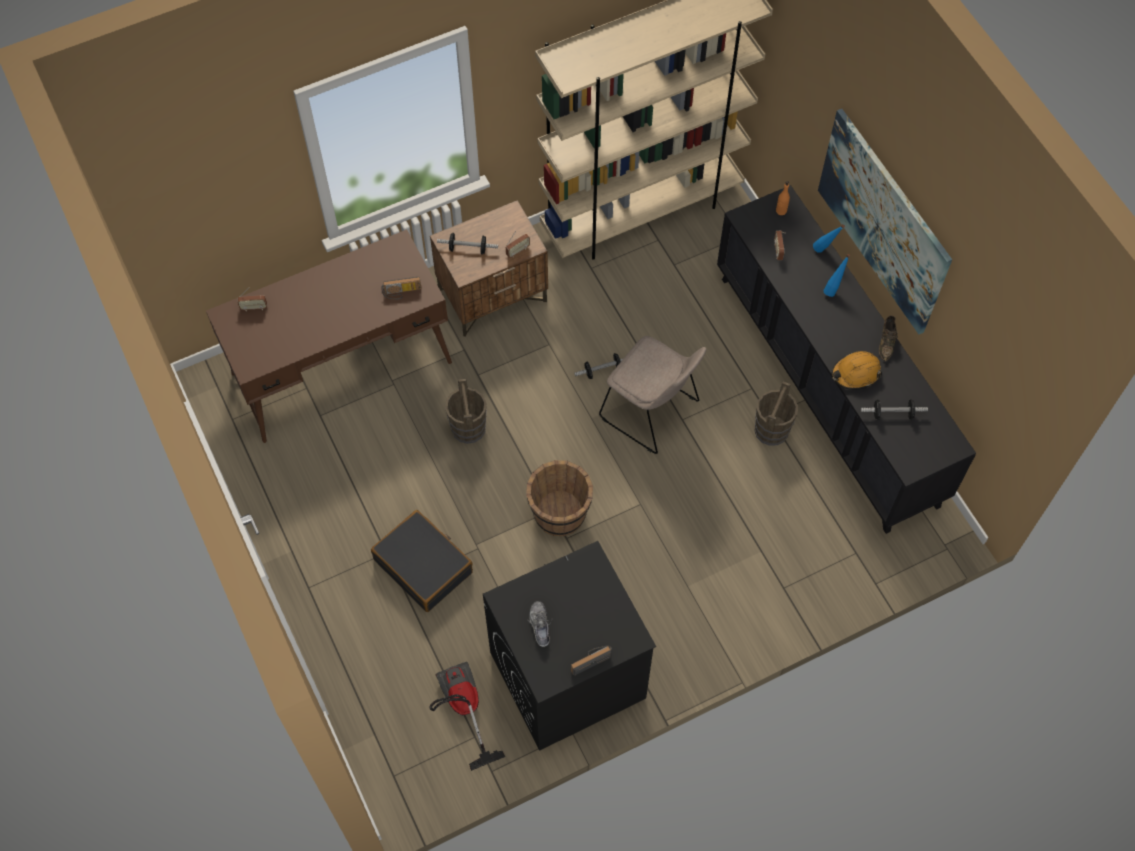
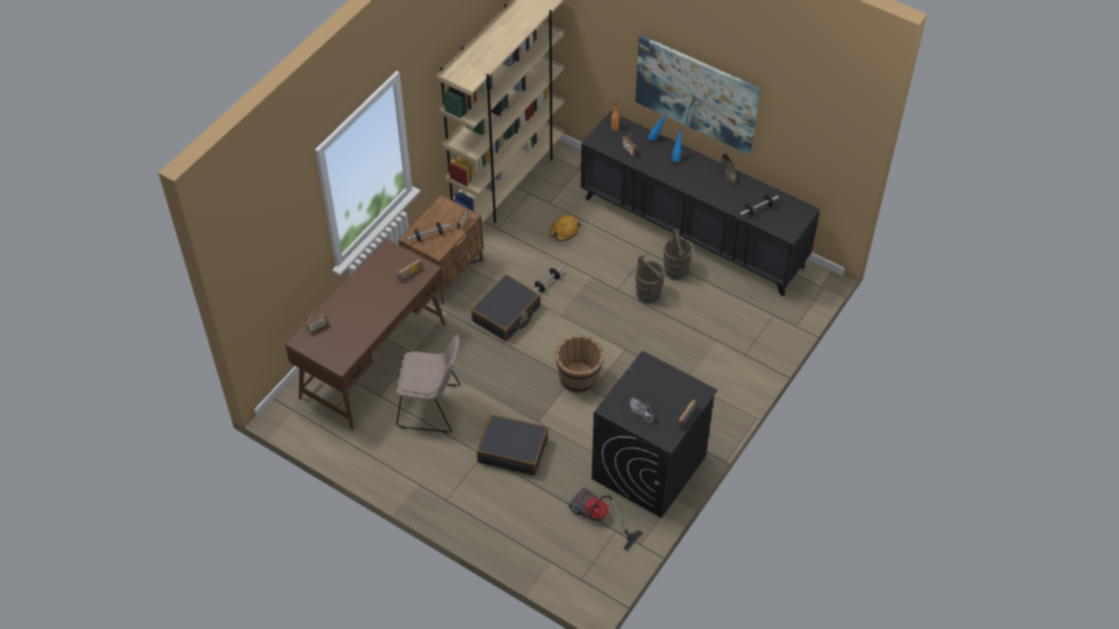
camera: 30 degrees left, 10 degrees down
brown bucket [445,379,487,444] -> brown bucket moved to [635,254,665,304]
beige chair [599,336,707,454] -> beige chair moved to [396,335,460,433]
orange hard hat [832,351,882,390] -> orange hard hat moved to [550,215,580,241]
none -> black suitcase [471,275,541,341]

